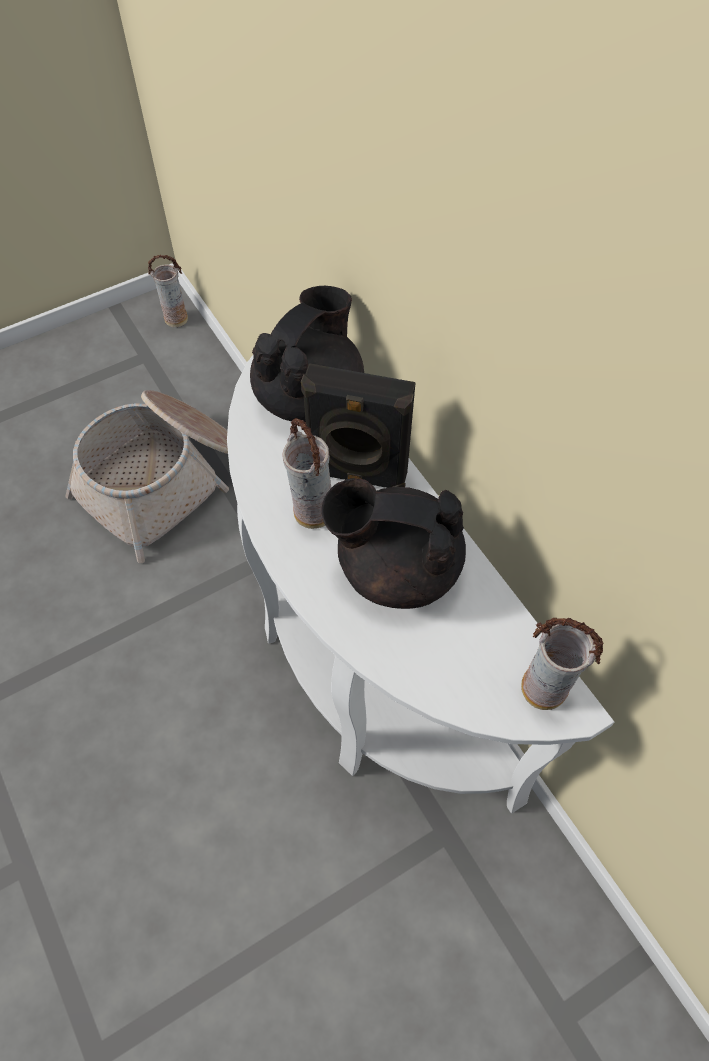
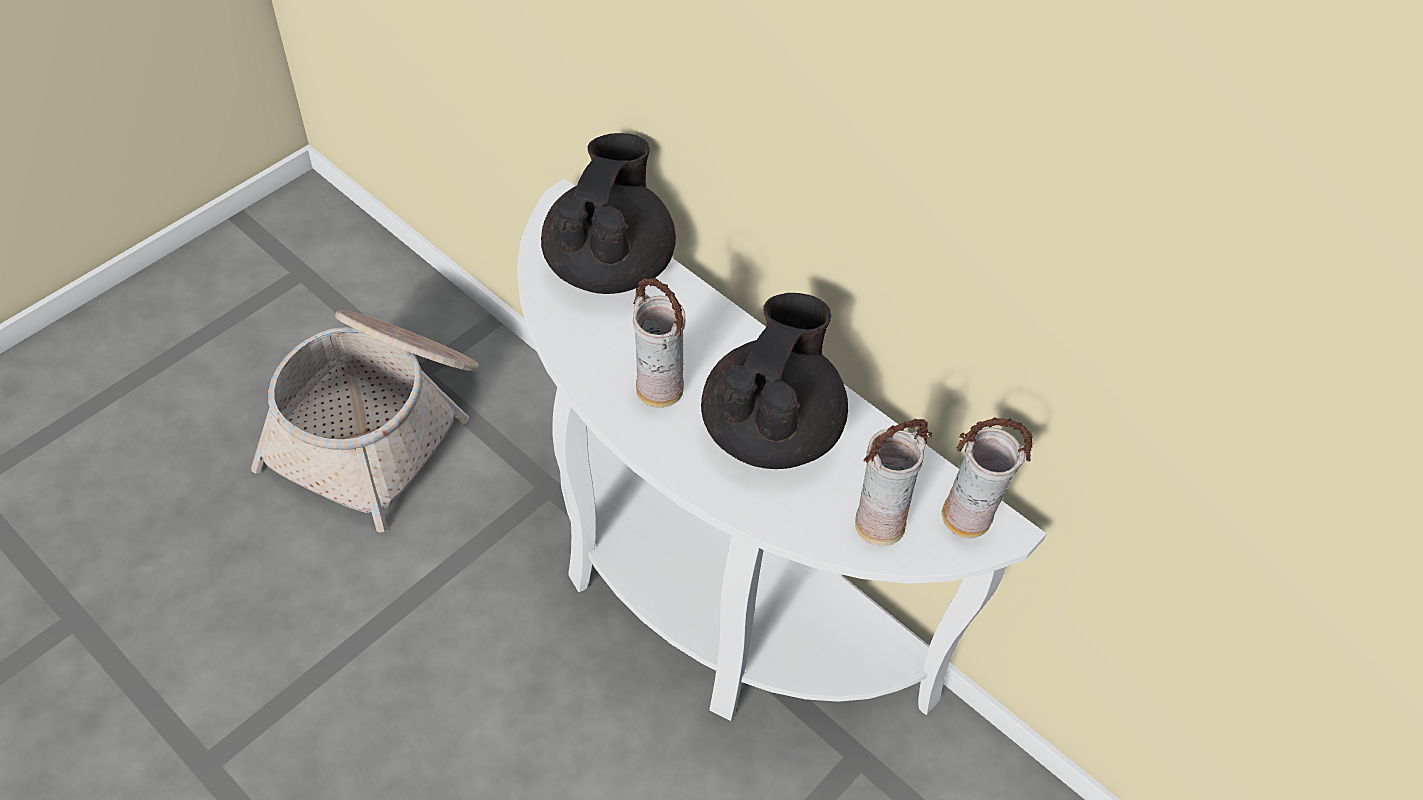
camera: 20 degrees left, 5 degrees down
vase [148,255,188,327] -> vase moved to [855,419,932,546]
black speaker [301,363,416,488] -> none
black teapot [321,478,466,609] -> black teapot turned 120 degrees clockwise [701,293,848,469]

